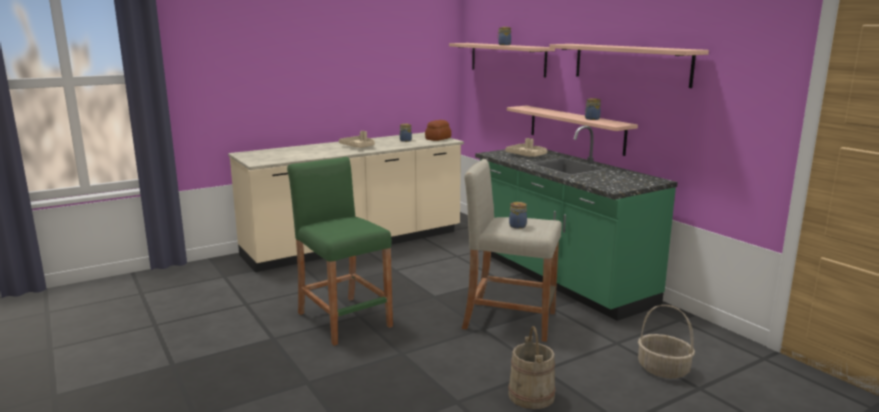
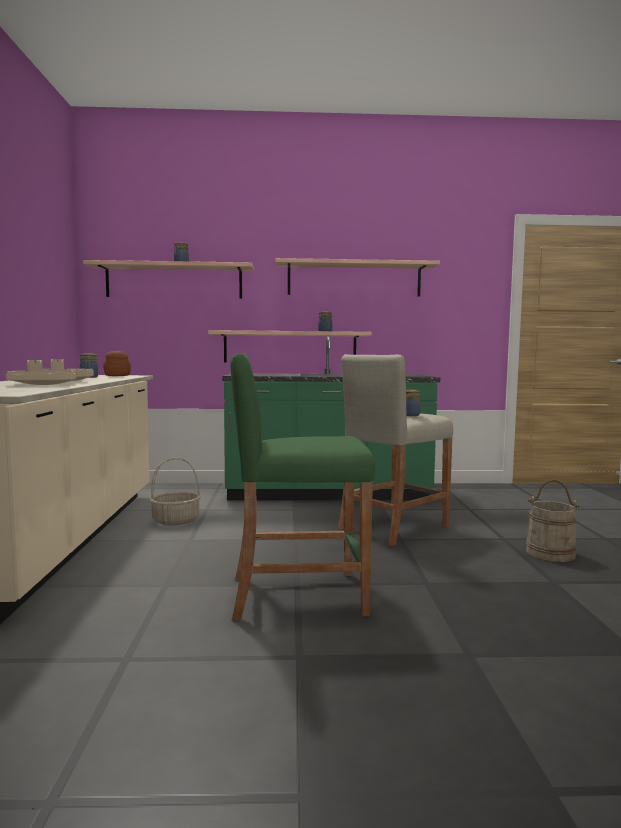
camera: 60 degrees left, 10 degrees down
beige tray [505,138,547,157] -> beige tray moved to [6,360,77,385]
basket [638,305,695,379] -> basket moved to [150,457,201,526]

